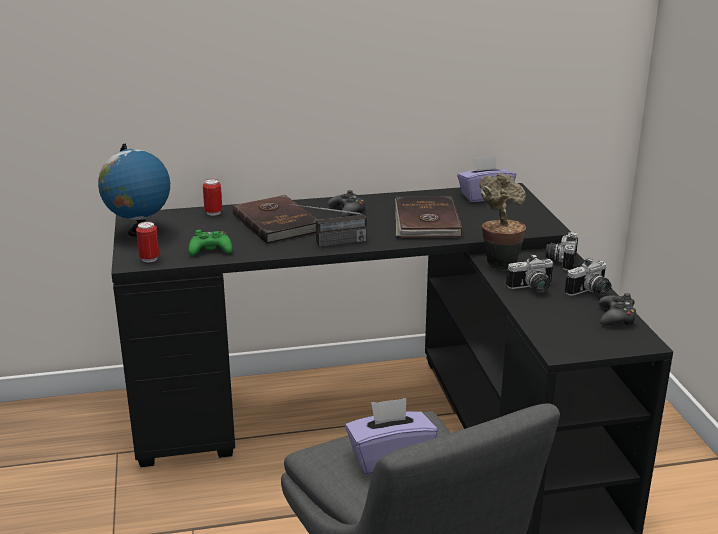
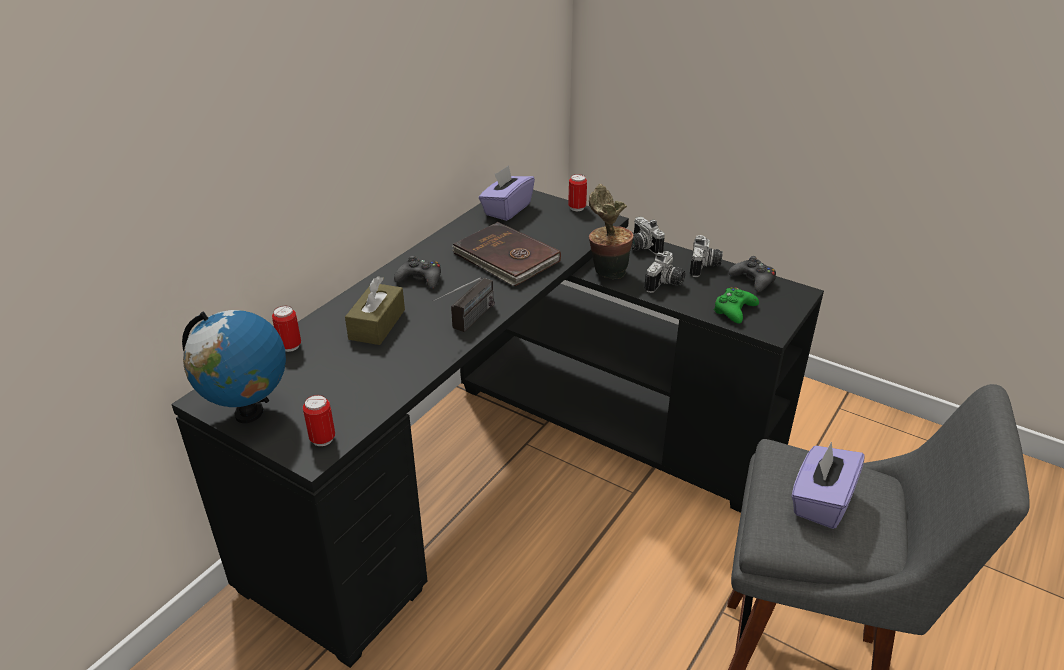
camera: 45 degrees left, 10 degrees up
green game controller [188,230,232,256] -> green game controller moved to [713,287,759,324]
brown book [232,195,318,244] -> brown tissue box [345,276,405,345]
none -> can [568,174,587,211]

